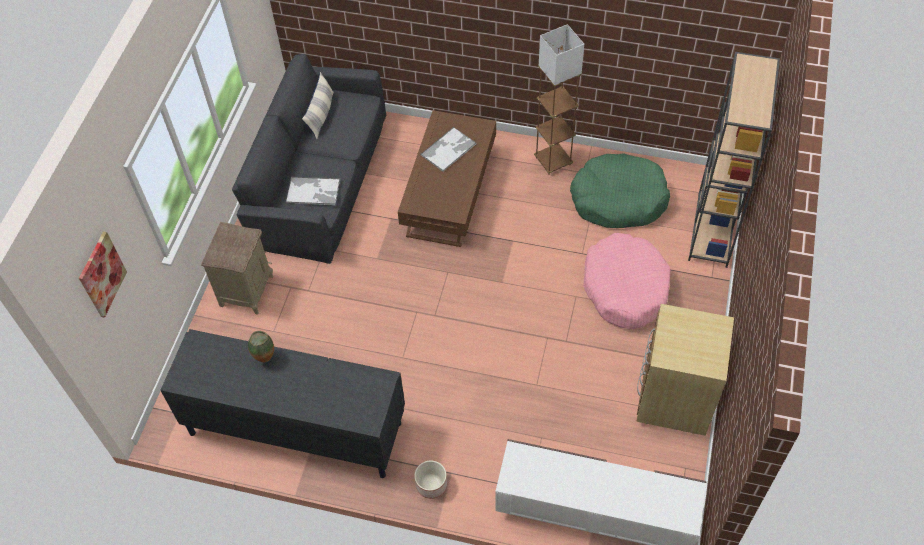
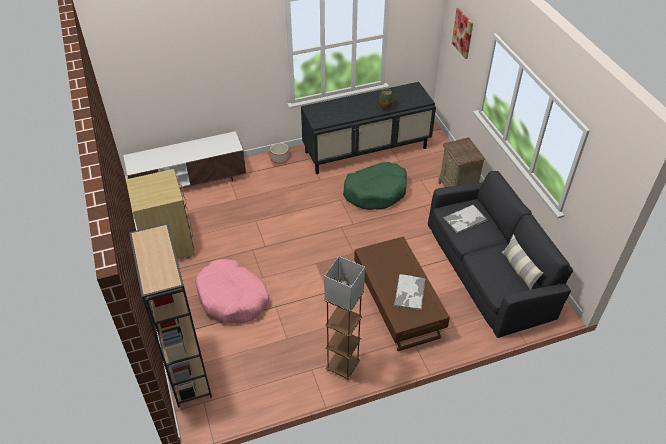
camera: 145 degrees right, 10 degrees down
green dog bed [570,153,670,228] -> green dog bed moved to [343,162,407,210]

